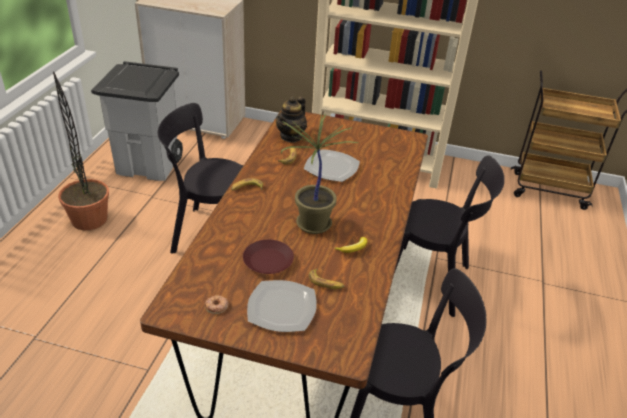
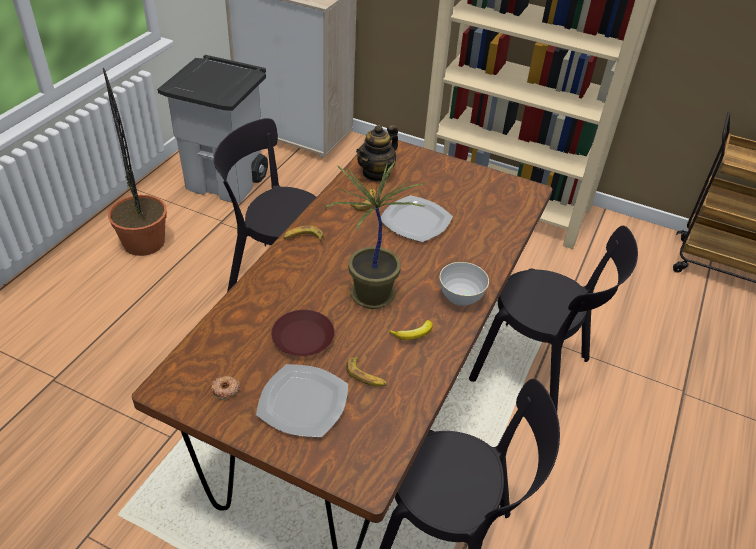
camera: 10 degrees right, 5 degrees up
none -> grey bowl [440,262,489,306]

